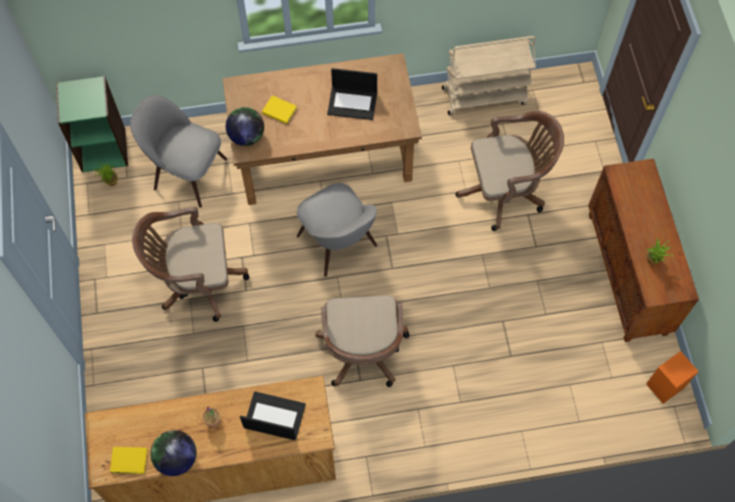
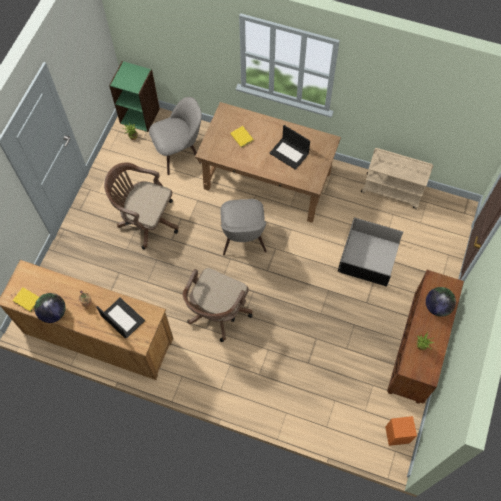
camera: 30 degrees right, 0 degrees up
grey chair [130,95,227,208] -> grey chair turned 105 degrees clockwise [149,97,202,175]
globe [226,107,264,146] -> globe moved to [426,287,456,317]
brown office chair [456,110,564,231] -> black storage box [338,217,403,287]

